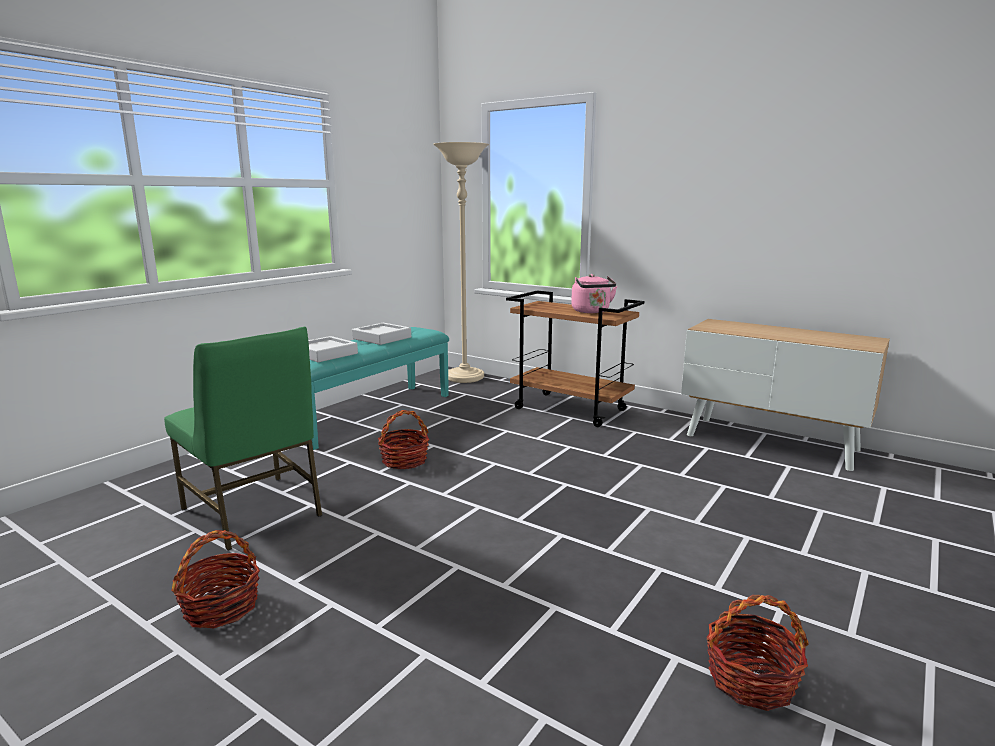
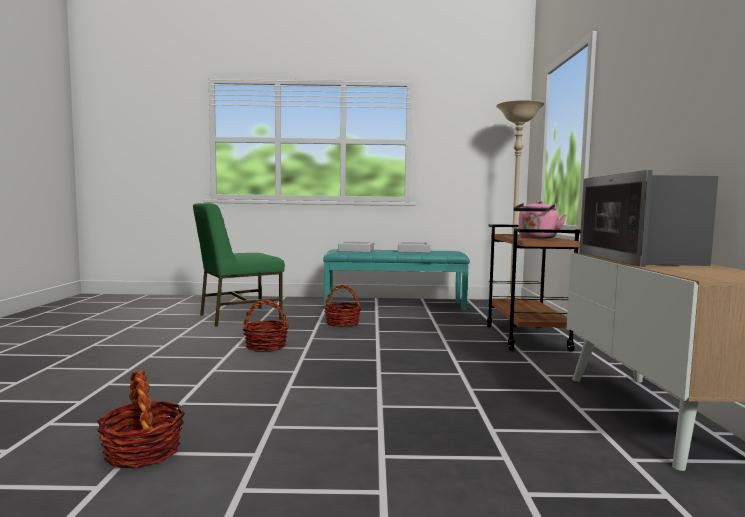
camera: 55 degrees right, 10 degrees down
green chair [164,327,322,551] -> green chair turned 45 degrees clockwise [193,203,285,327]
basket [172,530,260,629] -> basket moved to [243,300,289,352]
none -> microwave [579,170,718,267]

